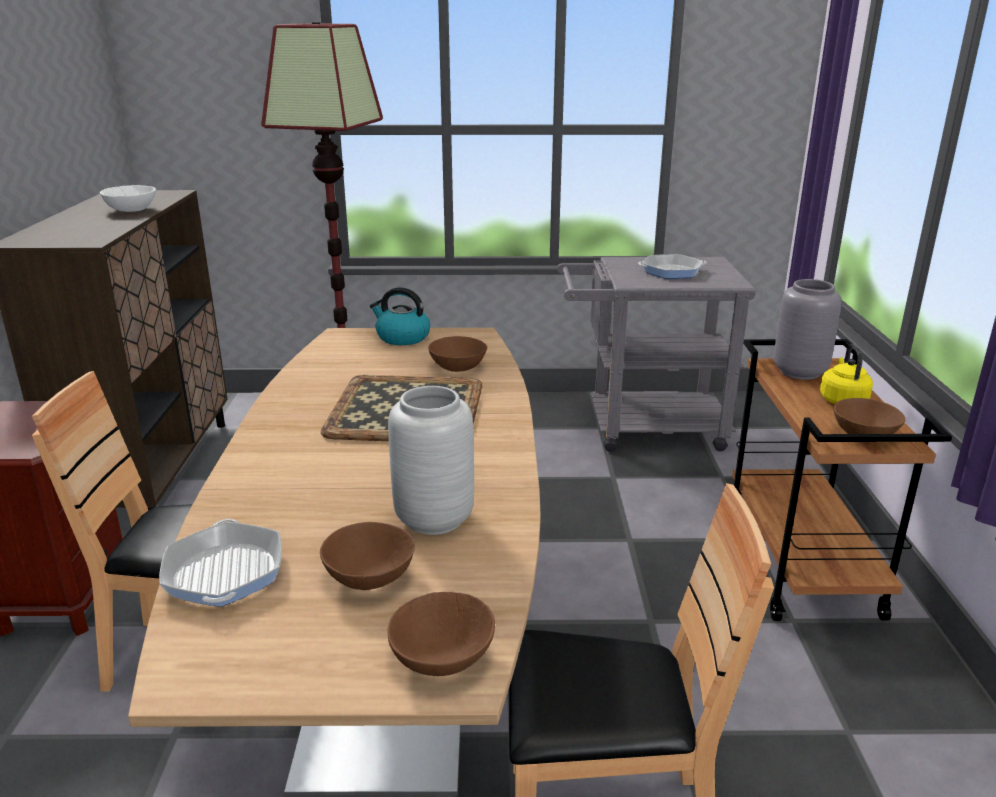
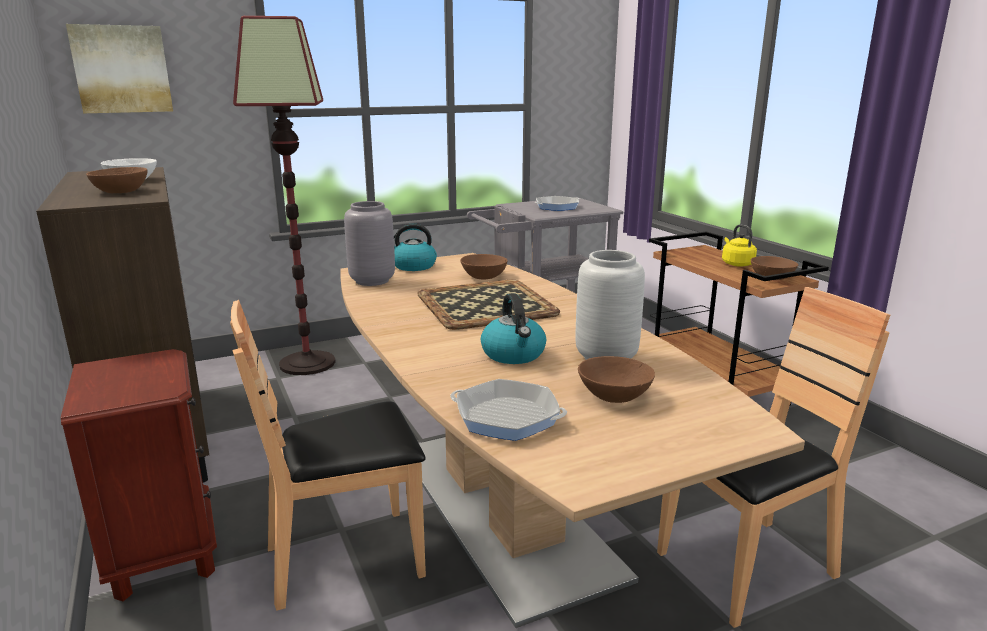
camera: 25 degrees left, 5 degrees down
frying pan [159,519,282,607] -> frying pan turned 150 degrees clockwise [450,379,567,441]
brown bowl [388,592,495,676] -> brown bowl moved to [86,167,147,193]
grey vase [774,279,842,380] -> grey vase moved to [344,201,395,286]
none -> picture [66,24,173,113]
none -> kettle [481,293,546,364]

